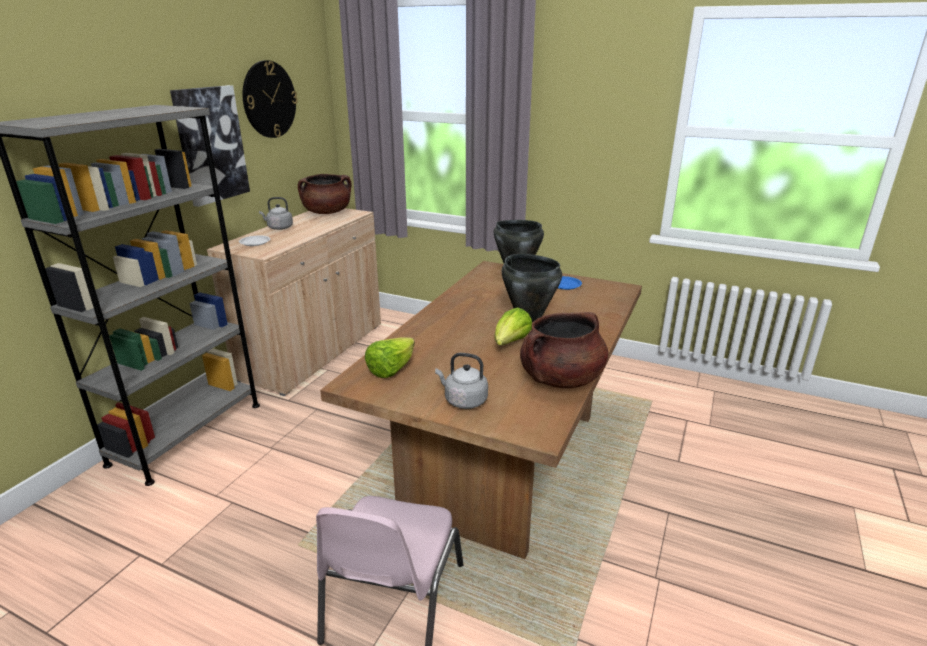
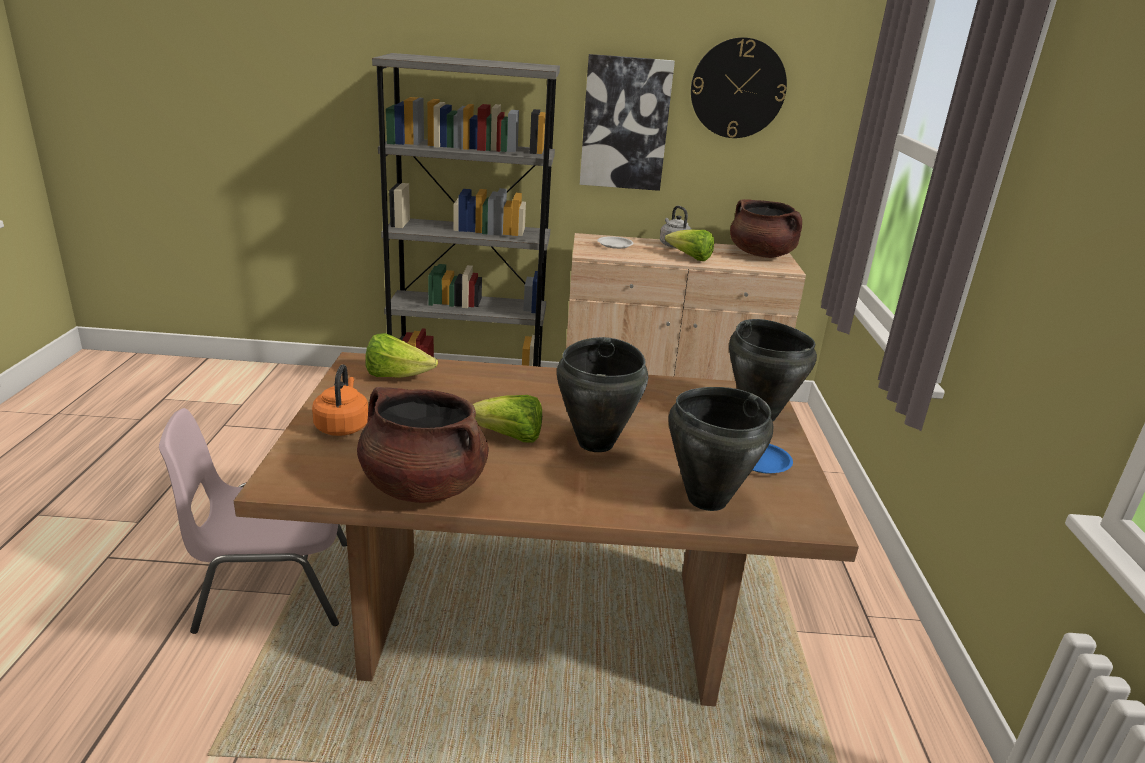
camera: 65 degrees right, 0 degrees up
grey kettle [435,353,488,409] -> orange kettle [312,364,368,436]
none -> lettuce [665,229,714,261]
none -> black cooking pot [668,387,773,511]

